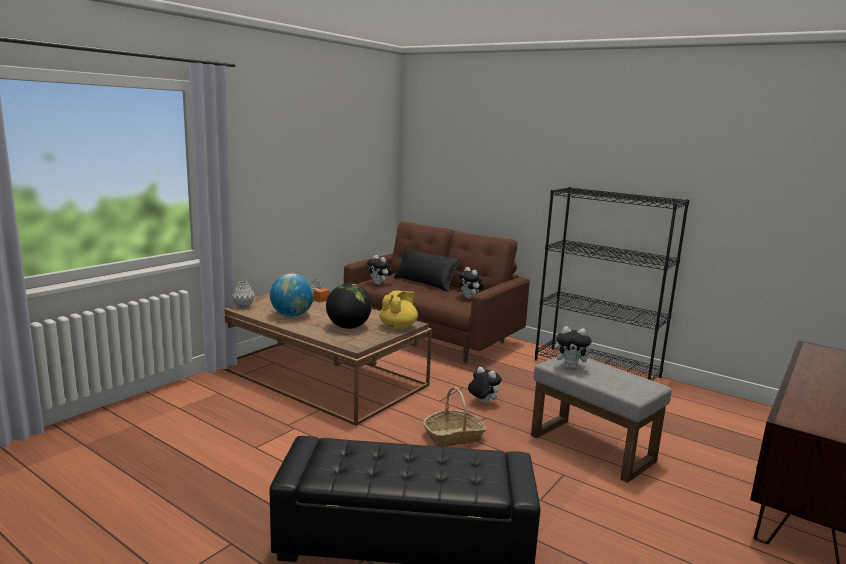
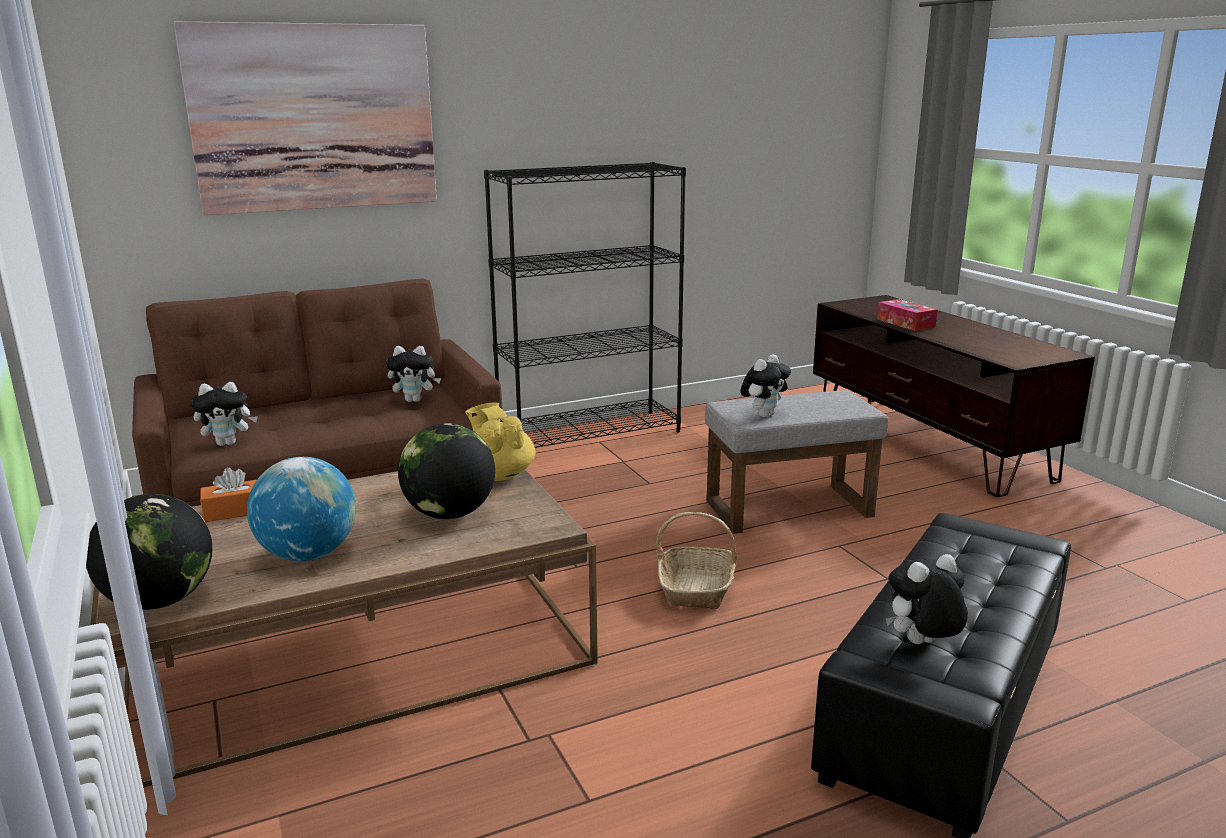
camera: 60 degrees left, 5 degrees up
grey vase [232,281,255,309] -> globe [86,494,212,610]
black pillow [394,246,460,292] -> none
plush toy [468,367,502,404] -> plush toy moved to [886,554,968,644]
none -> picture [174,21,437,215]
none -> tissue box [877,299,938,331]

